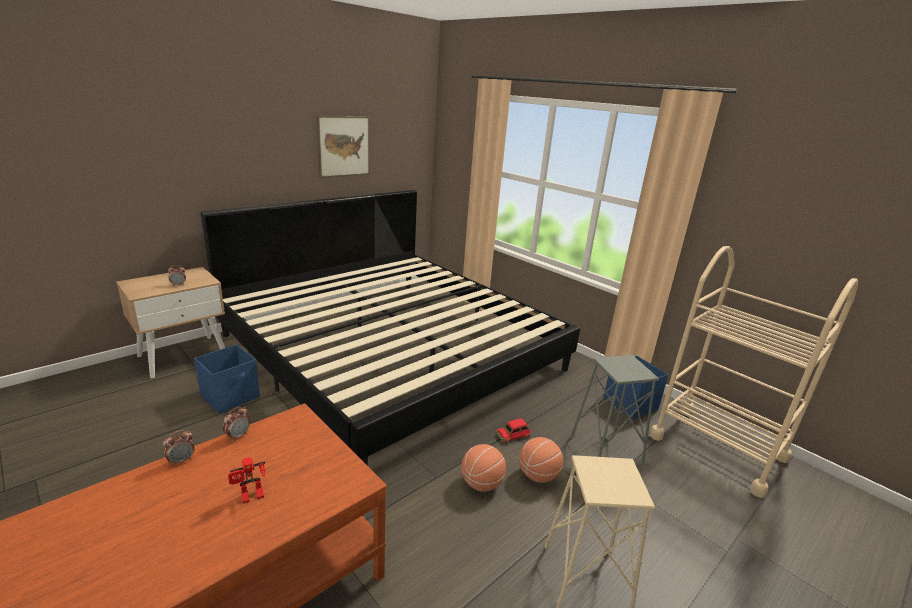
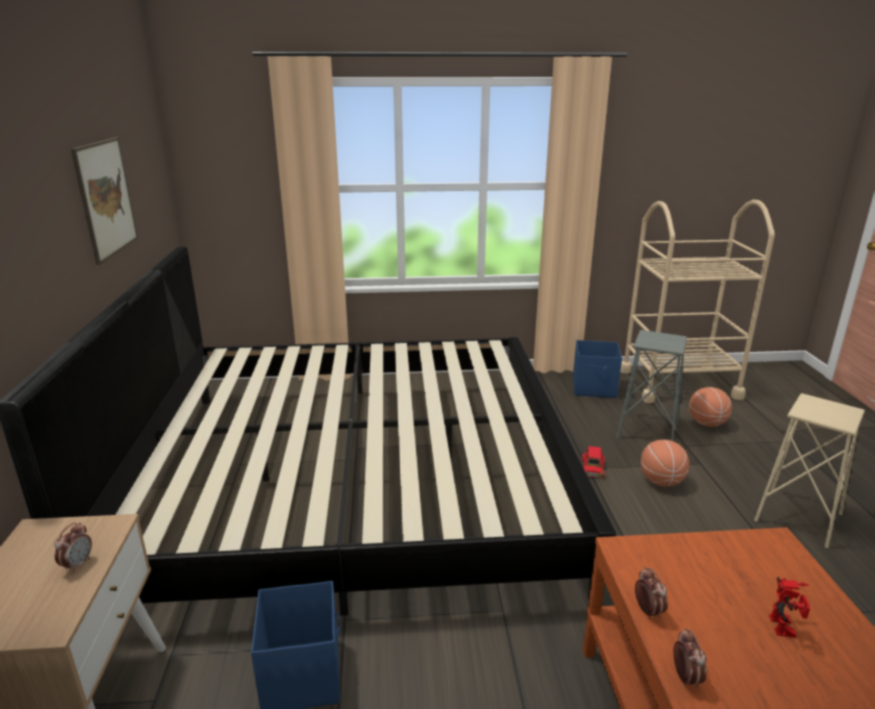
camera: 50 degrees left, 0 degrees up
basketball [461,444,506,492] -> basketball moved to [689,387,732,427]

